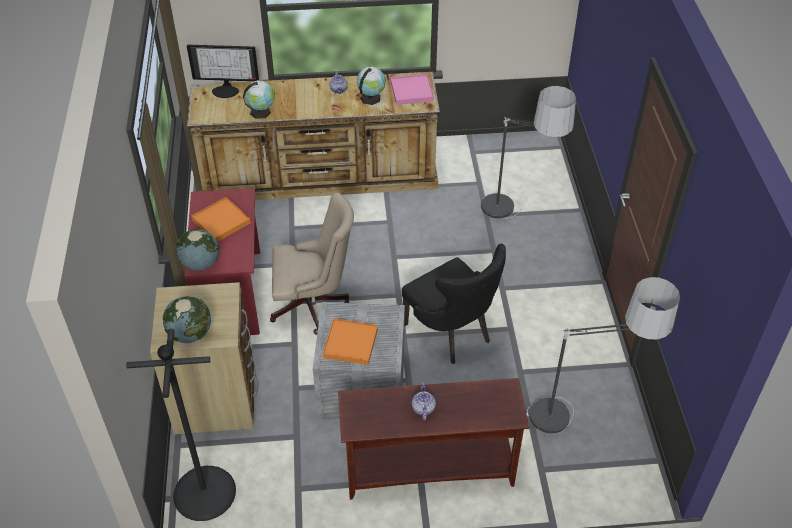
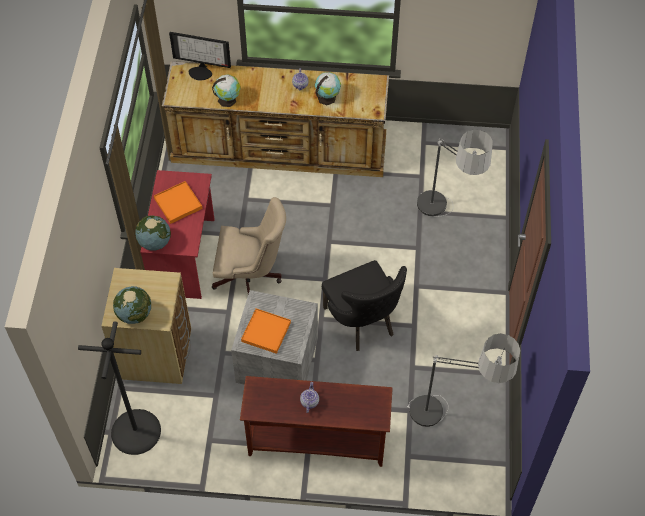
camera: 10 degrees right, 10 degrees up
pink tray [390,74,434,105] -> none

